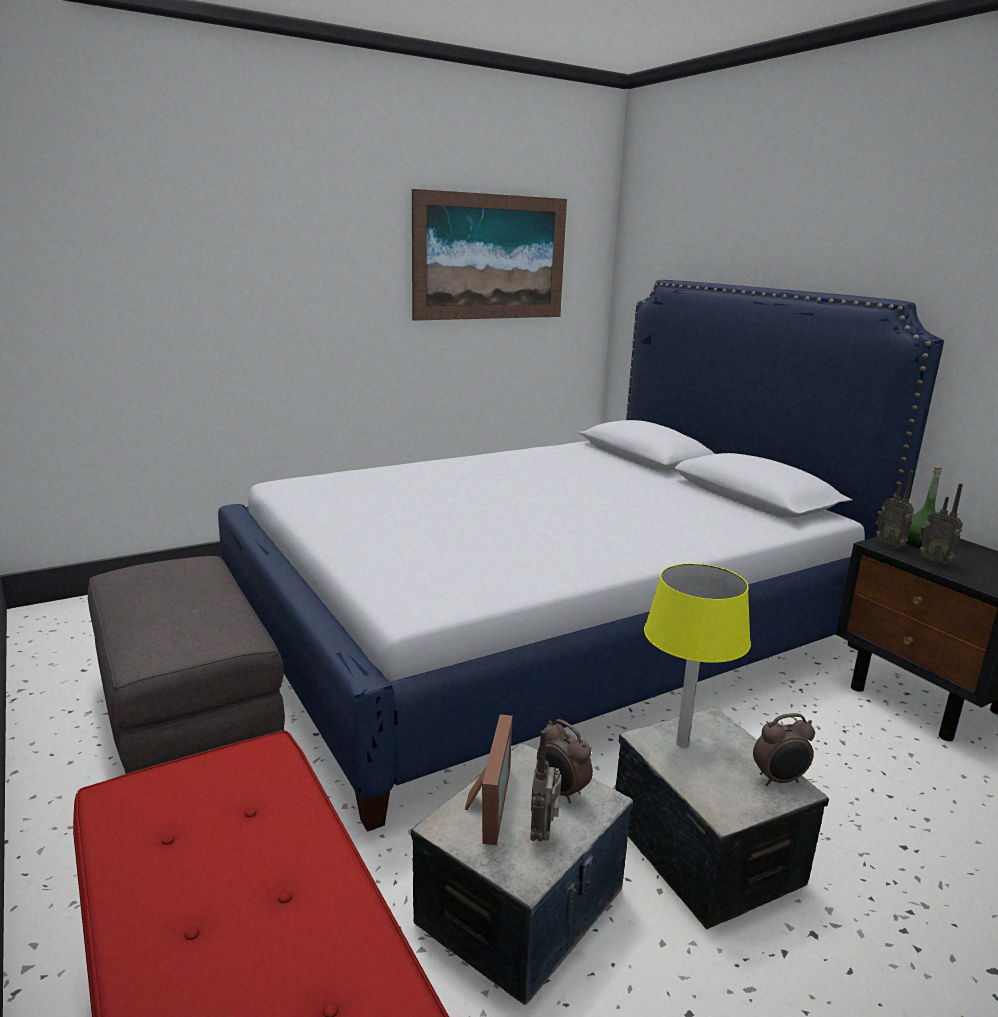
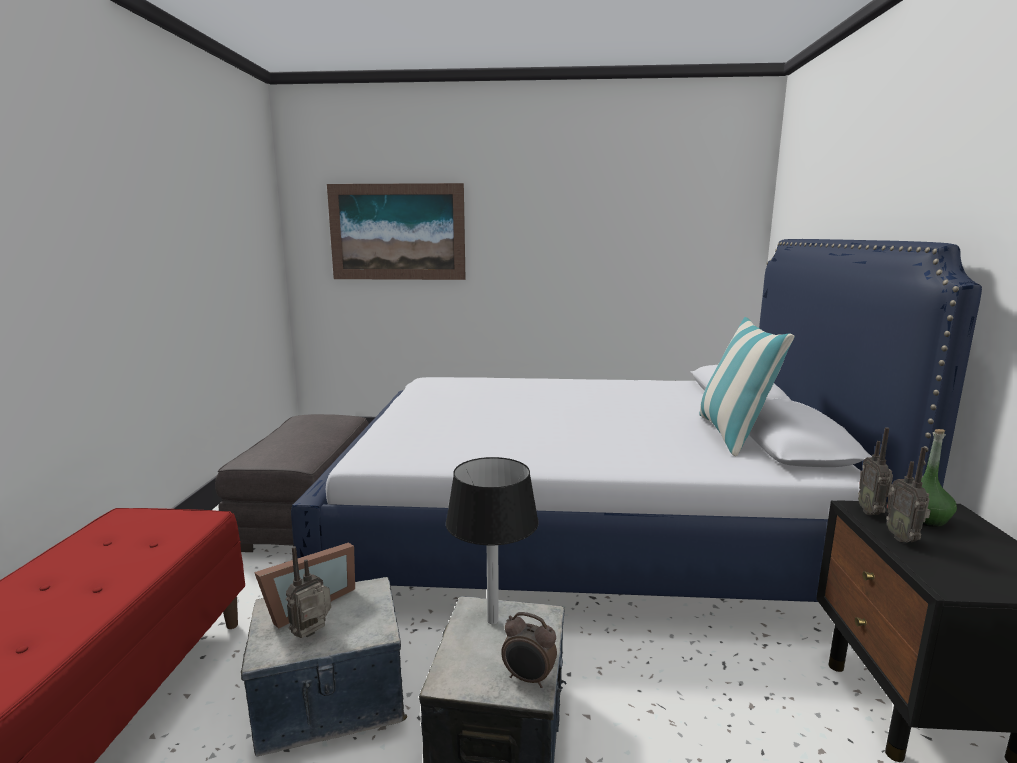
camera: 35 degrees right, 5 degrees down
picture [412,189,567,321] -> picture moved to [327,183,466,280]
alarm clock [537,719,593,803] -> none
yellow table lamp [644,563,751,748] -> black table lamp [446,457,539,624]
none -> pillow [699,317,794,456]

